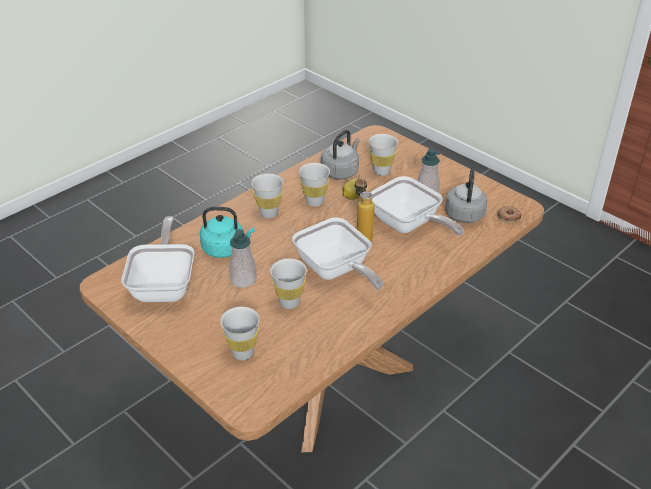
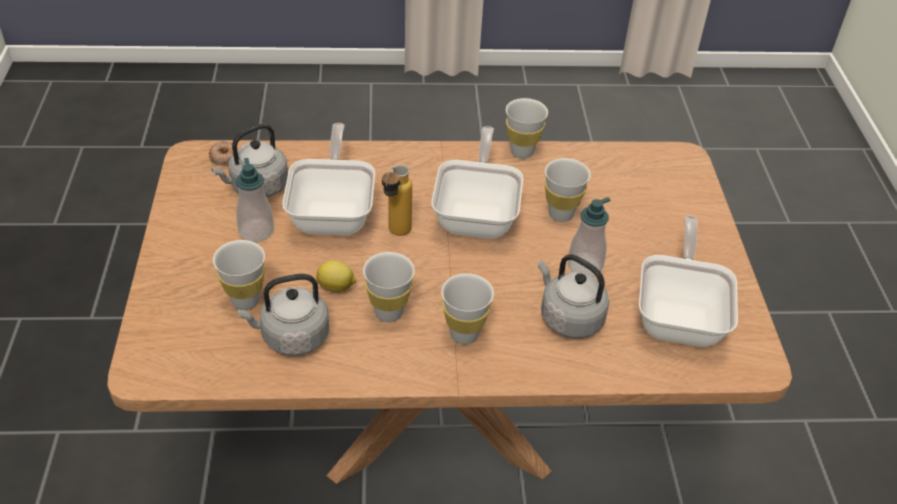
camera: 140 degrees left, 5 degrees up
frying pan [121,216,194,302] -> frying pan turned 150 degrees clockwise [639,216,738,347]
turquoise kettle [200,207,255,258] -> grey kettle [538,254,609,338]
white cup [220,307,260,360] -> white cup moved to [506,98,548,159]

